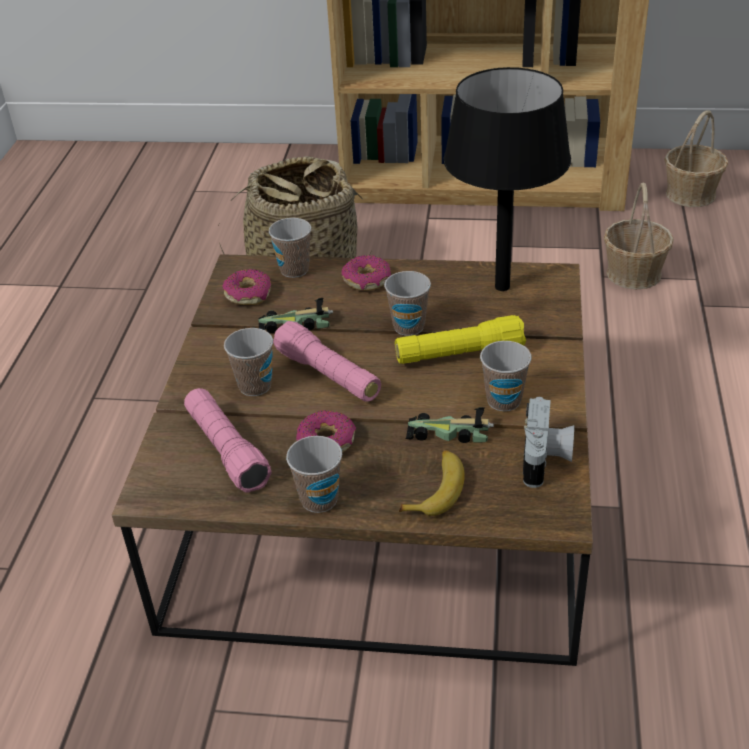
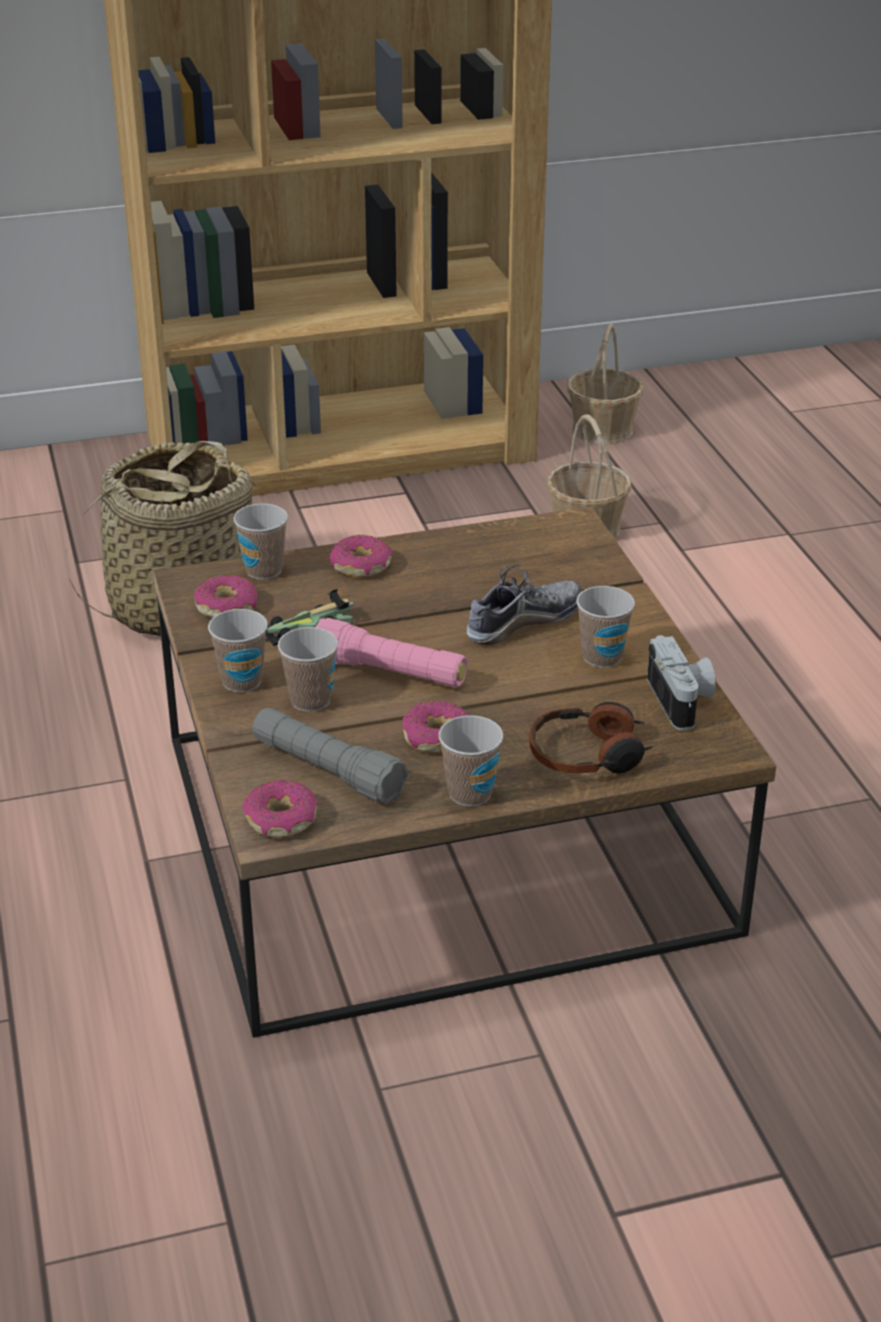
camera: 25 degrees left, 5 degrees down
pink flashlight [184,388,272,492] -> grey flashlight [252,708,408,803]
cup [384,271,431,336] -> cup moved to [208,609,268,692]
yellow flashlight [395,315,526,364] -> shoe [467,564,582,645]
banana [399,450,465,516] -> headphones [529,702,654,773]
toy car [406,407,494,443] -> none
black table lamp [443,67,571,291] -> none
none -> donut [242,780,317,837]

